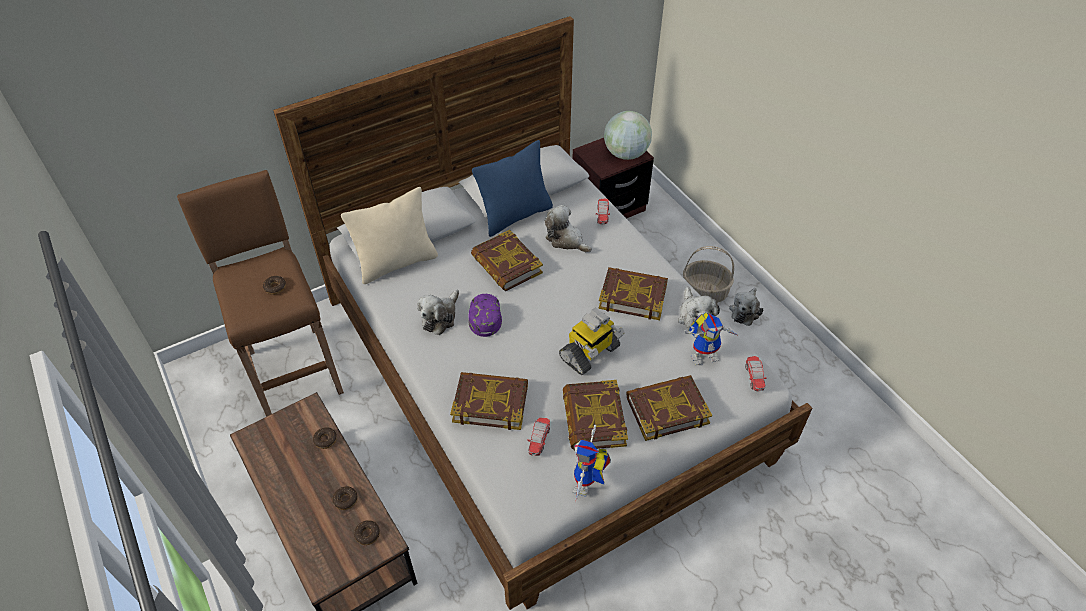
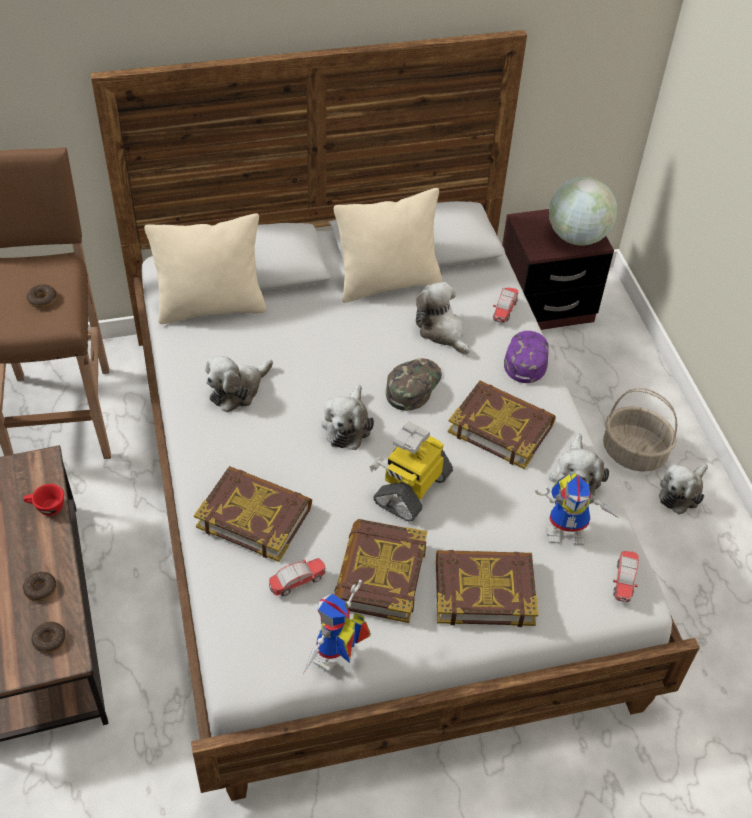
camera: 15 degrees right, 0 degrees up
donut [313,427,337,449] -> red cup [23,484,64,516]
purple cap [468,294,502,337] -> purple cap moved to [504,331,549,383]
book [471,230,543,292] -> none
blue pillow [472,140,553,237] -> beige pillow [334,188,442,303]
toy car [527,418,550,456] -> toy car turned 150 degrees counterclockwise [269,558,326,596]
toy robot [559,308,625,375] -> toy robot turned 150 degrees clockwise [370,421,453,522]
none -> plush toy [321,385,374,450]
none -> green cap [386,358,442,411]

